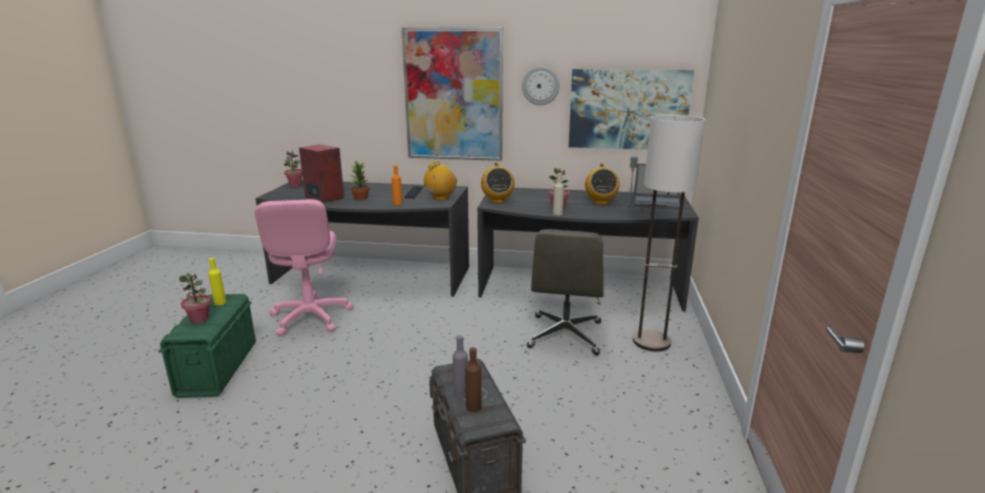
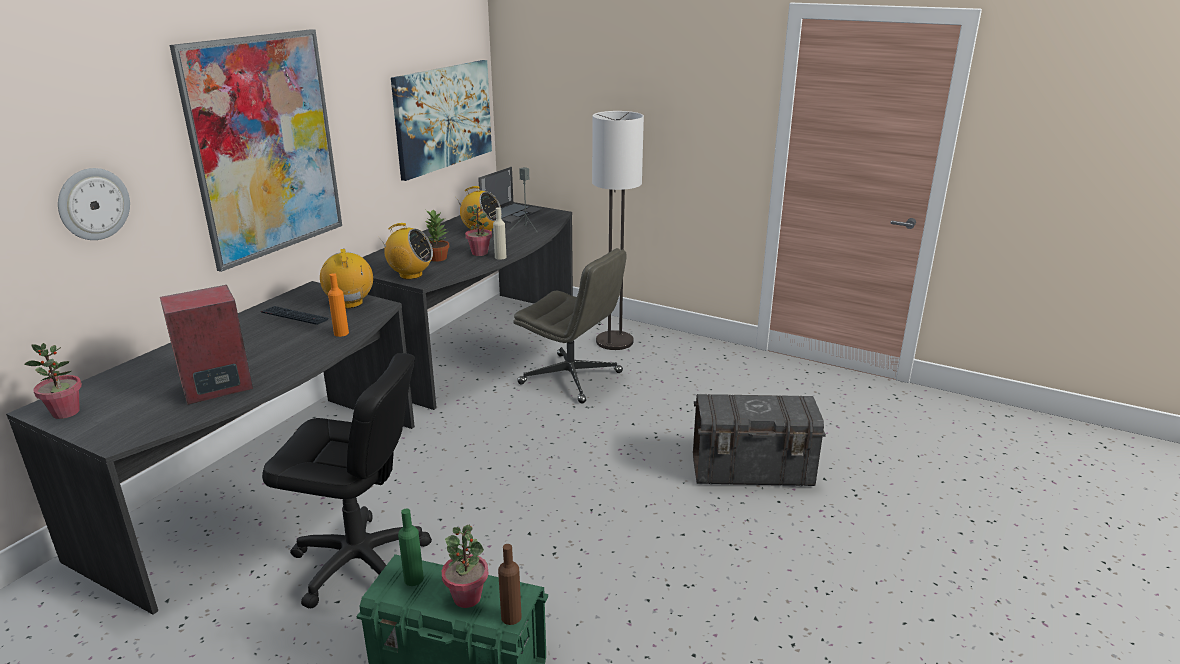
camera: 70 degrees left, 5 degrees up
yellow bottle [208,258,226,305] -> green bottle [398,508,424,586]
pink office chair [255,199,353,336] -> black office chair [262,353,432,609]
potted plant [351,161,369,200] -> potted plant moved to [424,210,449,262]
grey bottle [453,335,468,398] -> none
brown bottle [465,347,481,412] -> brown bottle moved to [498,544,522,625]
wall clock [522,66,560,105] -> wall clock moved to [58,168,130,240]

